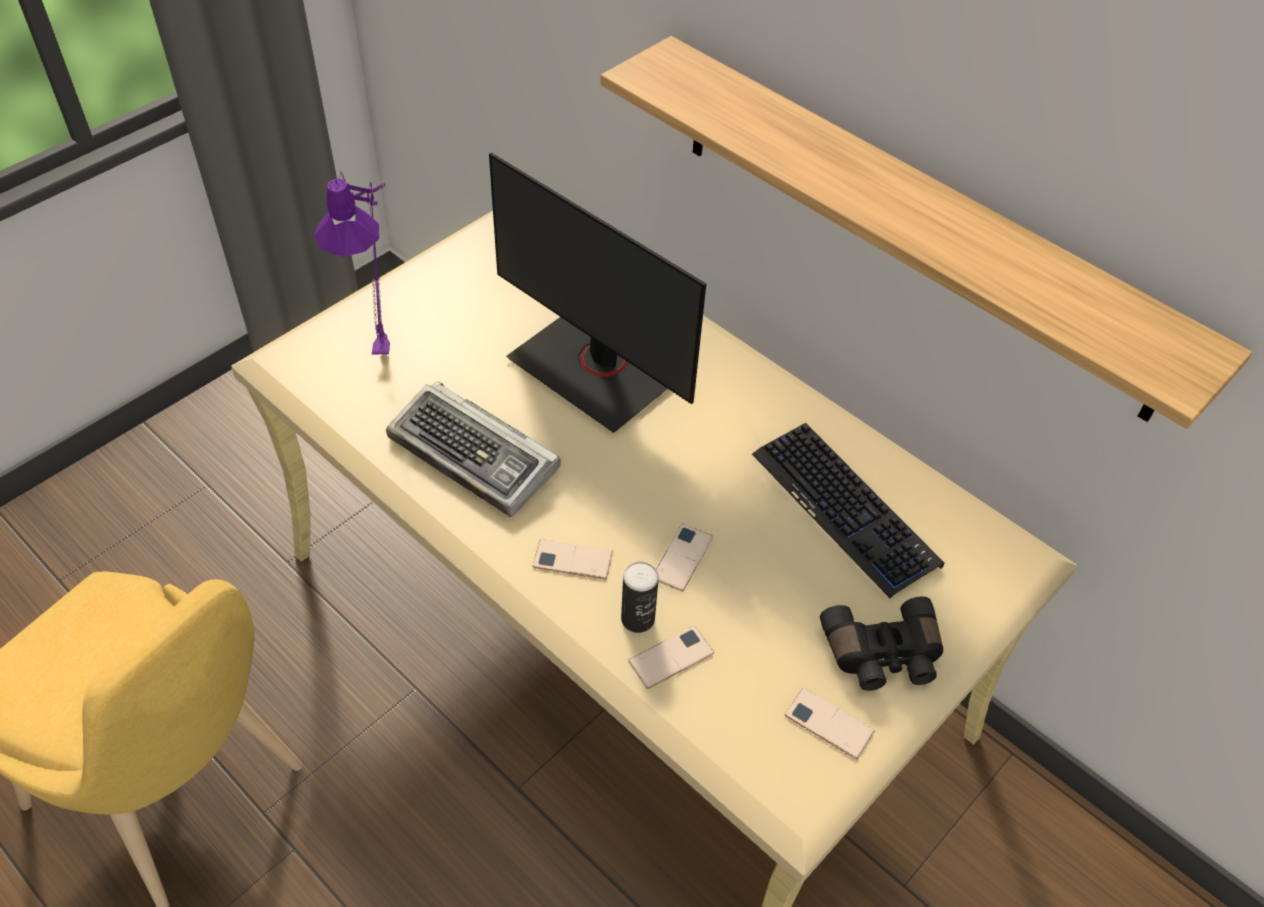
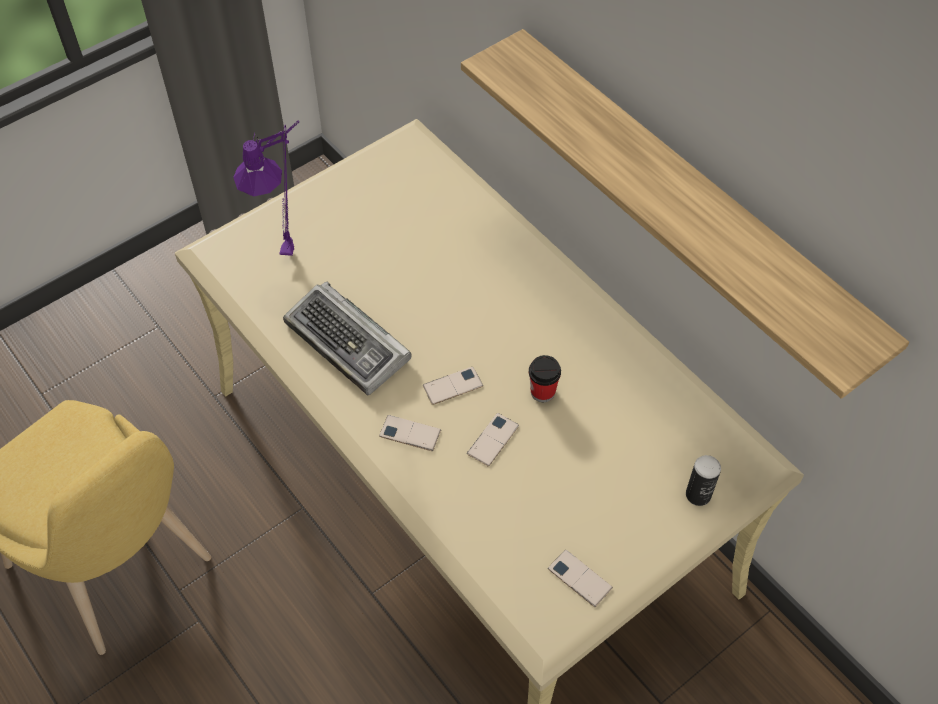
camera: 10 degrees right, 5 degrees up
monitor [489,152,706,433] -> none
can [621,562,659,633] -> can moved to [686,455,721,506]
phone [628,626,714,689] -> phone moved to [423,367,483,405]
keyboard [752,423,944,598] -> none
black binoculars [820,596,943,691] -> none
none -> cup [529,355,561,402]

